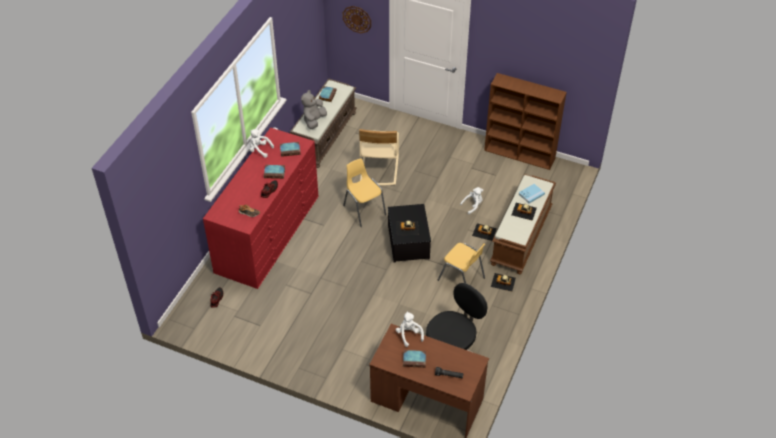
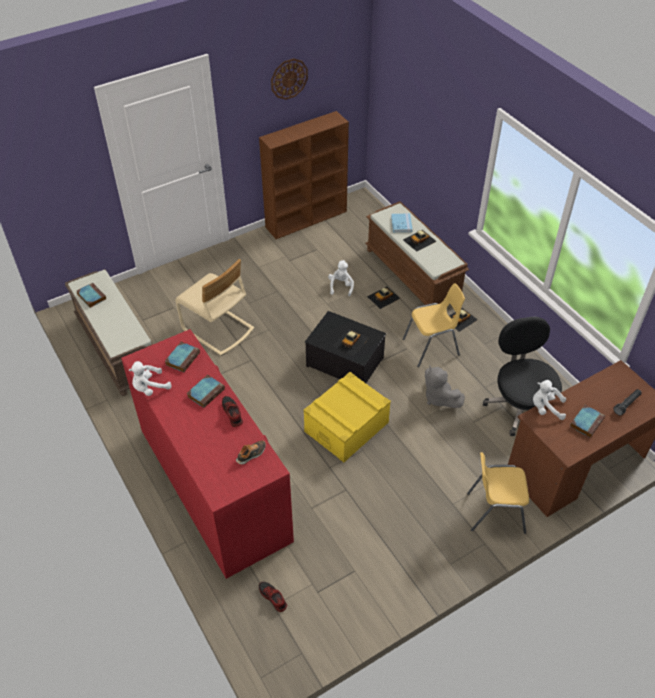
camera: 55 degrees left, 0 degrees up
grey plush toy [301,90,327,129] -> grey plush toy moved to [425,365,465,408]
wall clock [343,6,371,33] -> wall clock moved to [271,58,308,100]
yellow chair [343,158,386,227] -> yellow chair moved to [467,452,529,534]
none -> yellow storage box [303,372,391,462]

